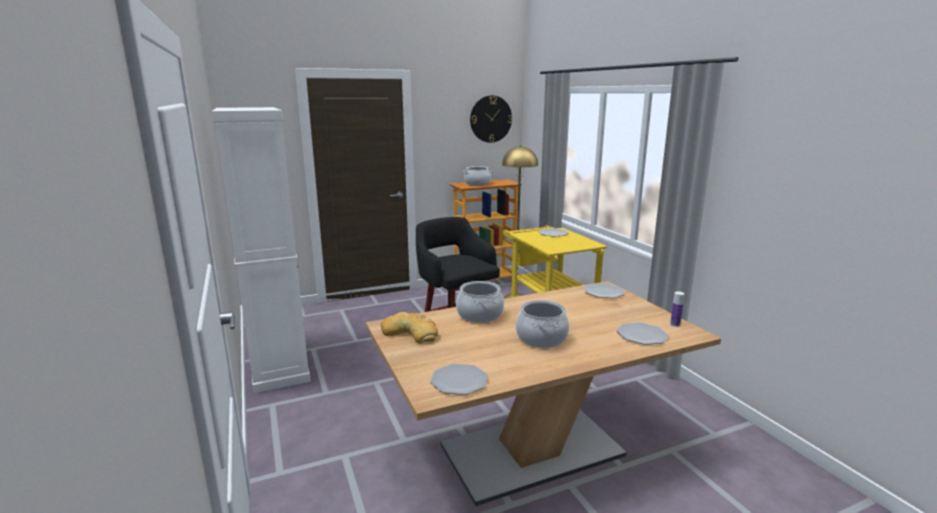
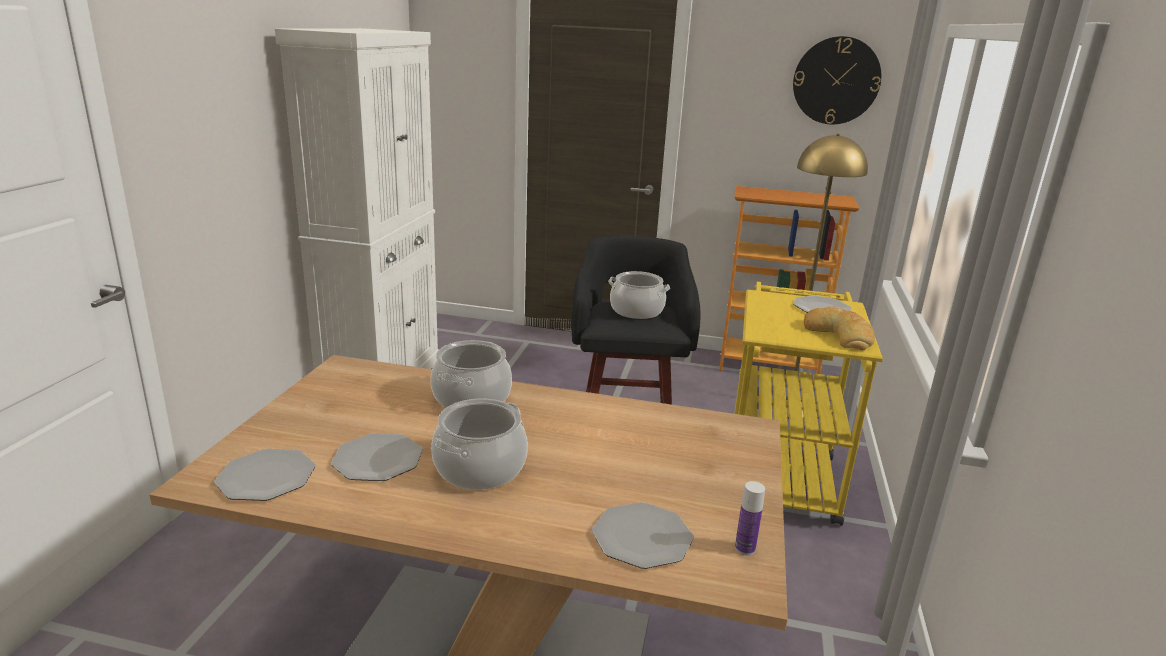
camera: 35 degrees right, 5 degrees up
bread [381,312,438,343] -> bread moved to [804,307,875,351]
cooking pot [464,166,492,186] -> cooking pot moved to [608,271,670,319]
plate [584,283,625,298] -> plate moved to [331,433,423,481]

